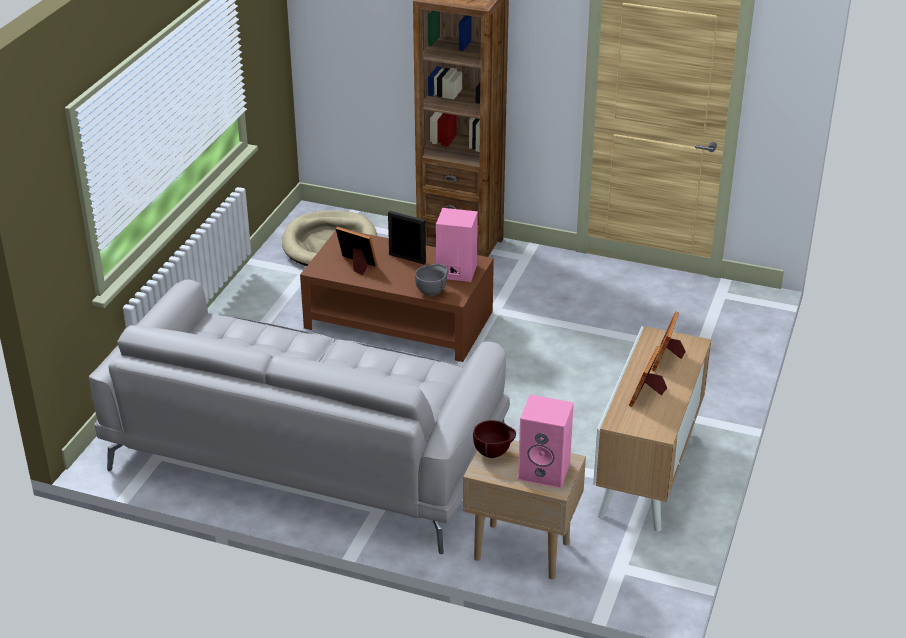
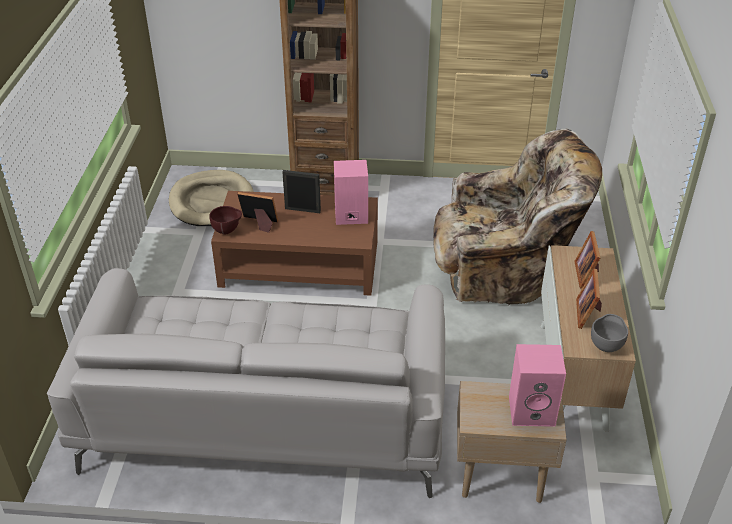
camera: 15 degrees left, 5 degrees up
grey bowl [415,264,448,296] -> grey bowl moved to [591,314,628,352]
brown bowl [473,420,516,458] -> brown bowl moved to [209,206,242,234]
none -> beige armchair [433,129,602,306]

